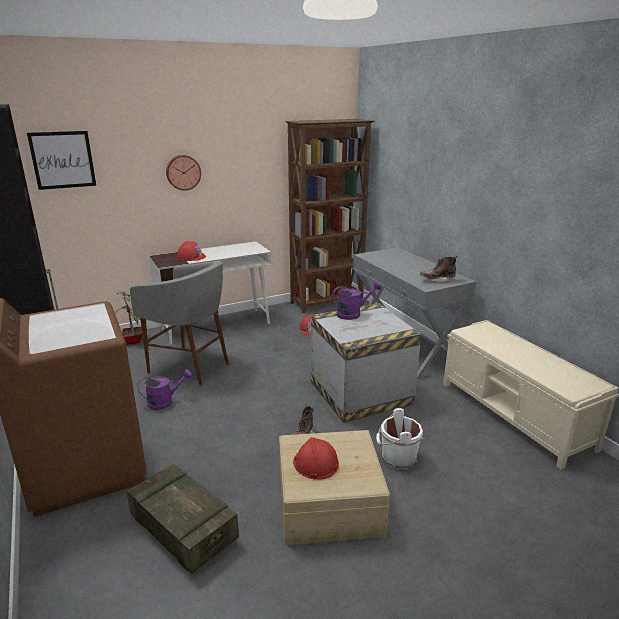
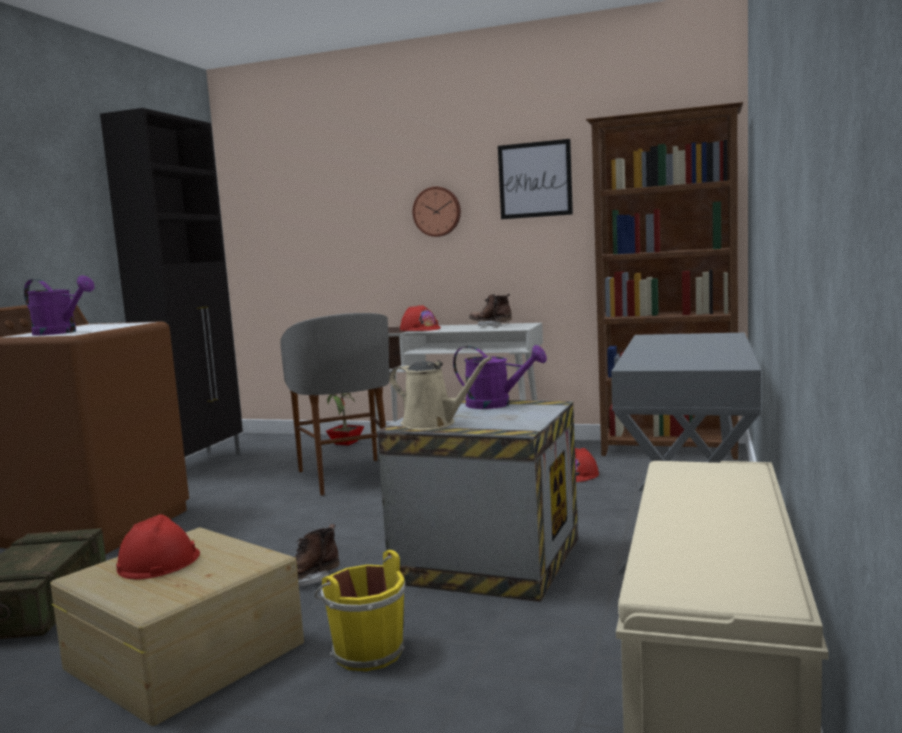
camera: 45 degrees right, 15 degrees down
picture [27,131,96,190] -> picture moved to [498,139,573,219]
purple watering can [138,369,192,410] -> purple watering can moved to [24,275,95,335]
white bucket [376,408,423,469] -> yellow bucket [314,550,405,671]
brown boot [420,256,457,282] -> brown boot moved to [469,294,512,327]
none -> beige watering can [389,356,492,430]

